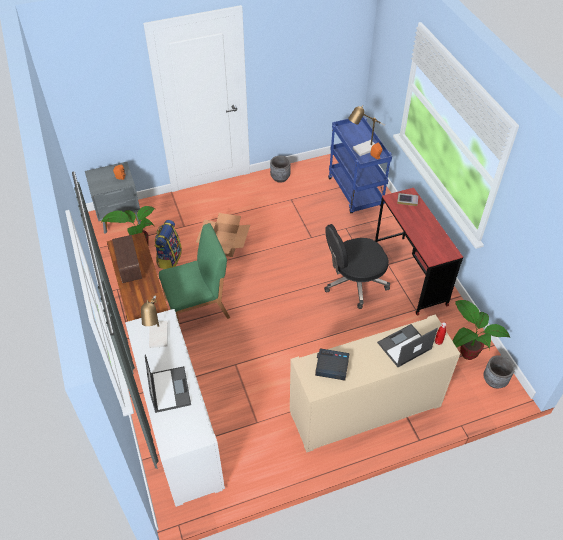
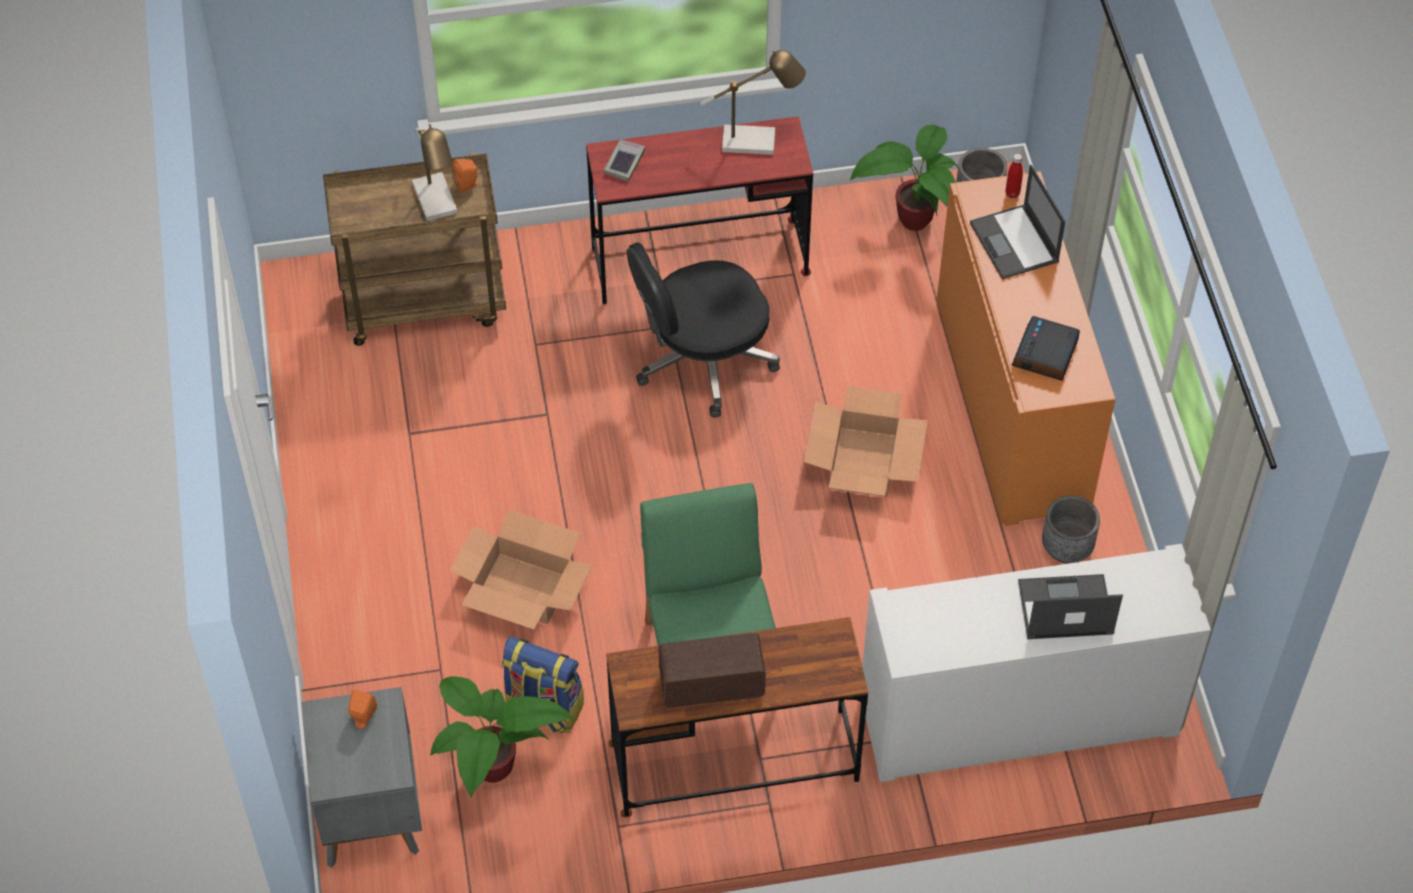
camera: 80 degrees left, 5 degrees up
table lamp [141,296,168,348] -> table lamp moved to [701,50,806,155]
grey planter [270,156,291,183] -> grey planter moved to [1042,495,1100,564]
beige cabinet [290,315,460,452] -> orange cabinet [937,171,1116,526]
black office chair [324,224,390,309] -> black office chair turned 75 degrees clockwise [627,242,780,418]
blue cart [328,116,392,213] -> brown cart [323,153,506,346]
none -> cardboard box [804,386,928,497]

